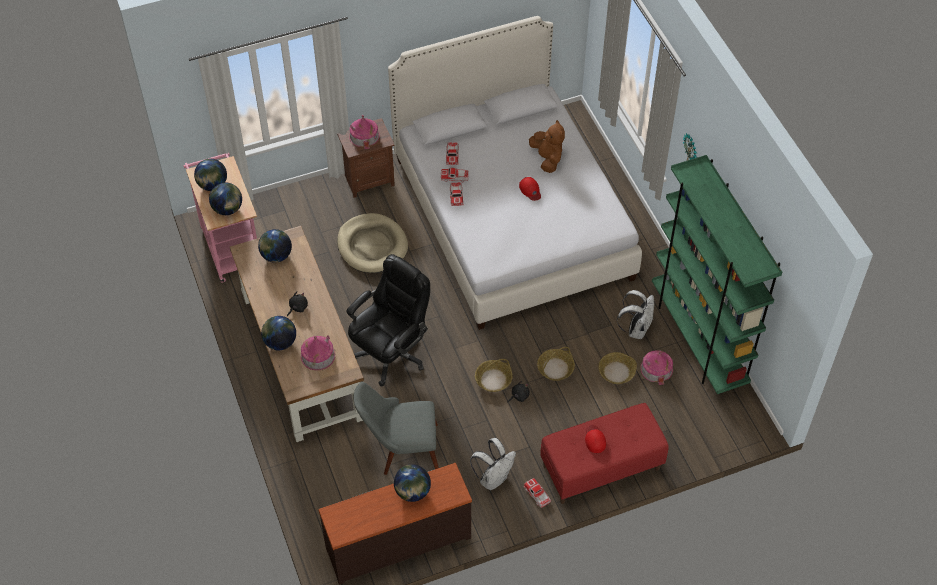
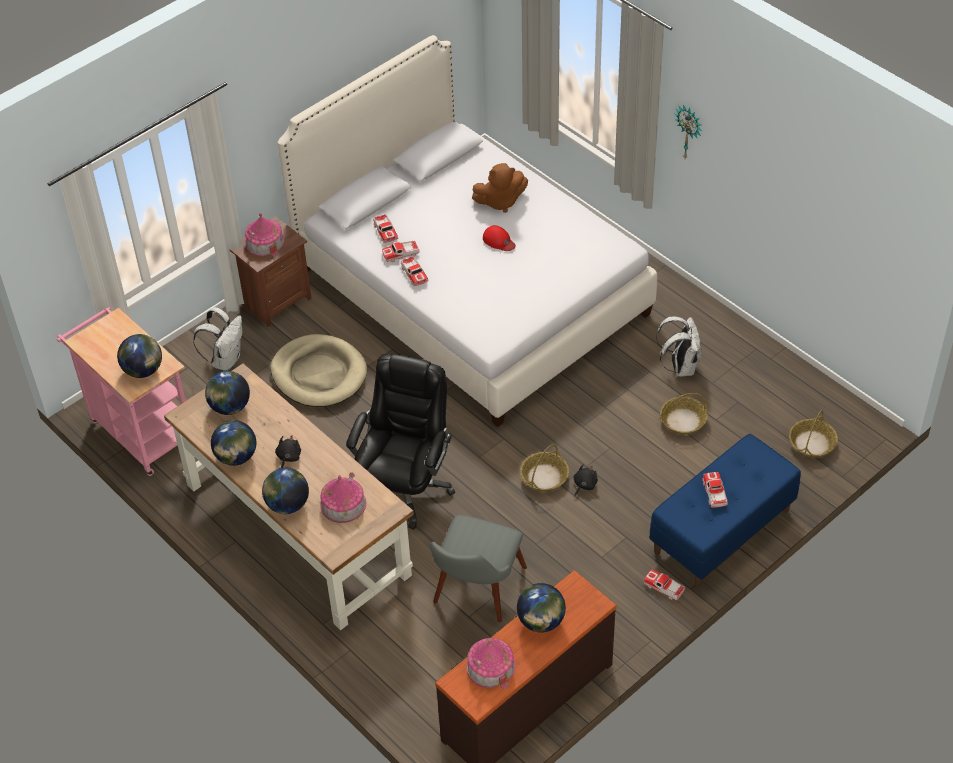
camera: 20 degrees left, 5 degrees down
globe [194,159,227,191] -> globe moved to [211,420,256,466]
grey chair [353,382,439,475] -> grey chair turned 45 degrees counterclockwise [430,515,527,622]
white backpack [470,438,516,490] -> white backpack moved to [193,307,242,371]
brown plush toy [529,120,565,173] -> brown plush toy turned 120 degrees clockwise [472,163,528,213]
basket [537,347,575,381] -> basket moved to [789,410,838,458]
red bench [540,403,669,504] -> blue bench [649,434,801,588]
red cap [585,425,606,453] -> toy car [702,472,728,508]
toy house [640,350,673,385] -> toy house moved to [466,638,516,689]
green bookcase [652,155,782,394] -> none

